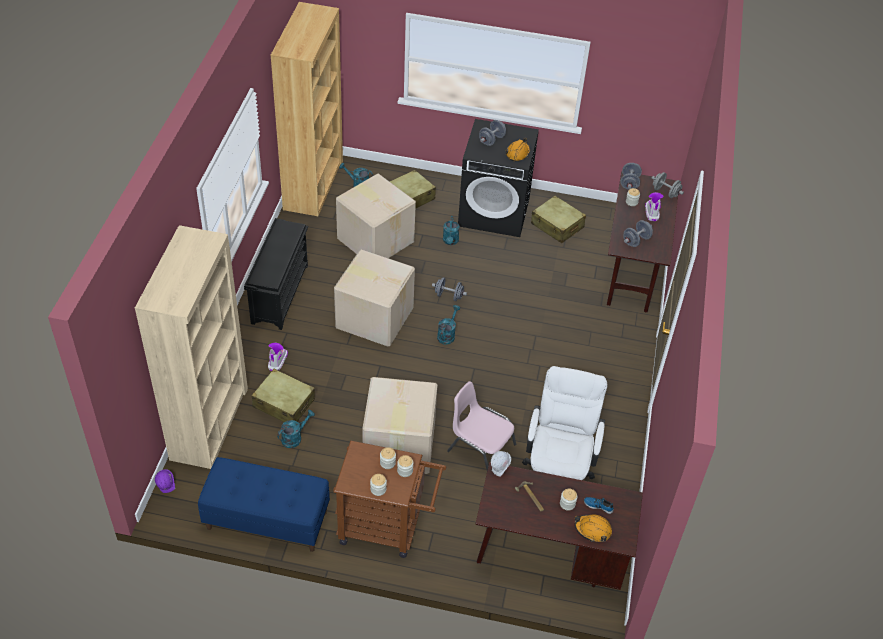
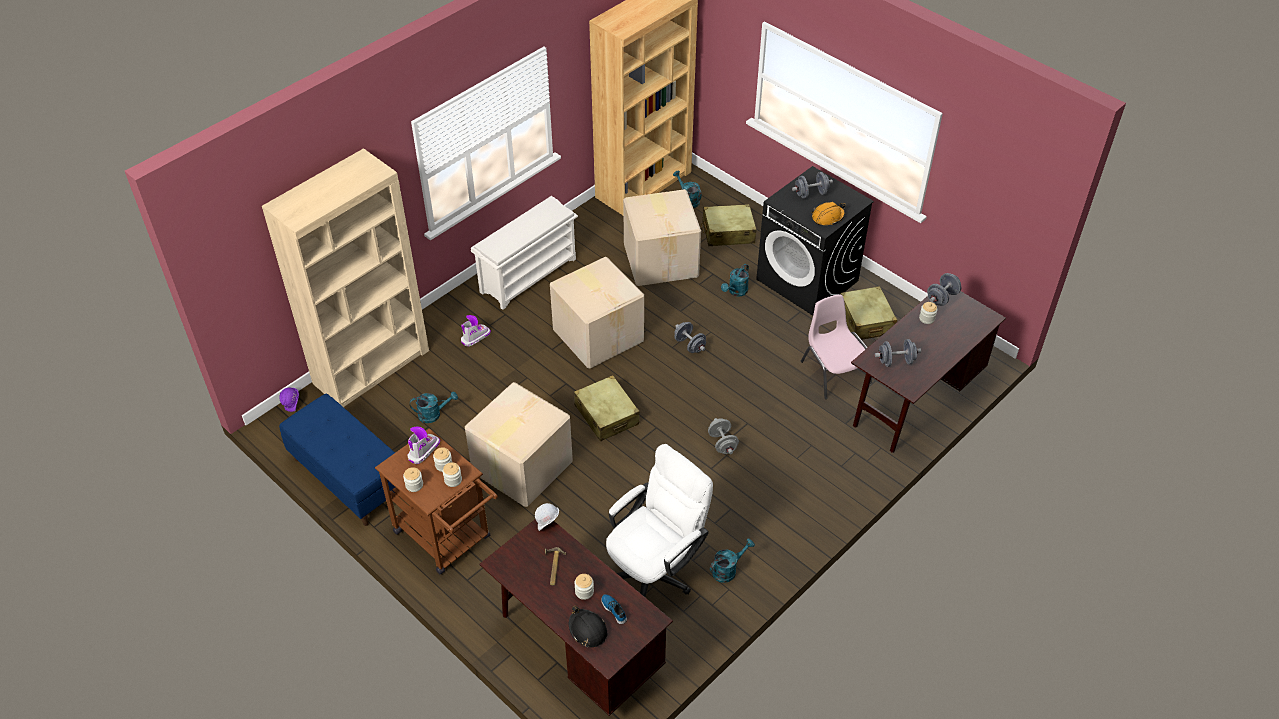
camera: 35 degrees right, 0 degrees up
black shoe rack [244,218,308,330] -> white shoe rack [471,196,578,310]
beige suitcase [252,369,315,422] -> beige suitcase moved to [574,375,640,442]
turquoise watering can [437,305,460,345] -> turquoise watering can moved to [710,538,755,583]
pink chair [447,381,516,470] -> pink chair moved to [801,294,872,399]
orange hard hat [575,515,612,542] -> black hard hat [569,606,607,647]
boot [645,192,664,221] -> boot moved to [407,427,440,464]
grey dumbbell [652,172,684,198] -> grey dumbbell moved to [708,418,739,454]

